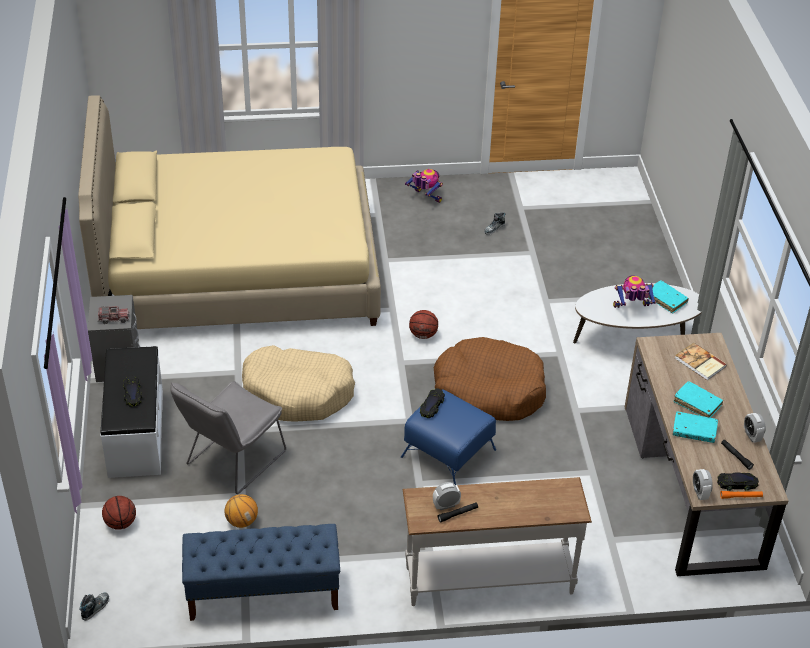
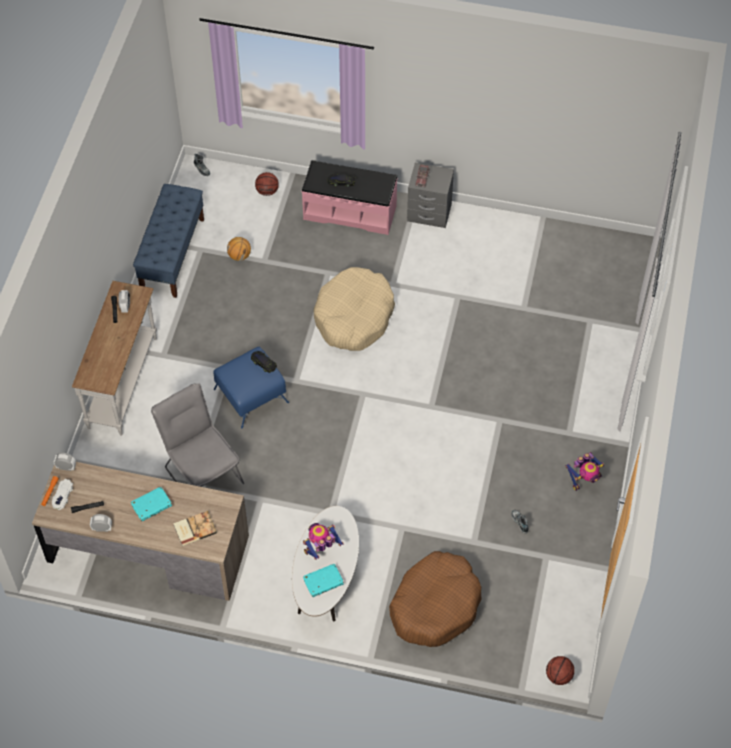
camera: 110 degrees right, 15 degrees up
beige bed [78,95,381,329] -> none
white bench [101,346,163,478] -> pink bench [302,160,398,235]
grey chair [170,381,286,494] -> grey chair moved to [151,383,244,487]
basketball [409,310,438,339] -> basketball moved to [546,656,575,685]
brown dog bed [434,337,546,421] -> brown dog bed moved to [389,551,482,647]
toy robot [613,275,656,308] -> toy robot turned 135 degrees counterclockwise [303,523,344,560]
turquoise book [673,412,718,443] -> none
black toy car [717,472,759,491] -> white toy car [52,479,73,510]

